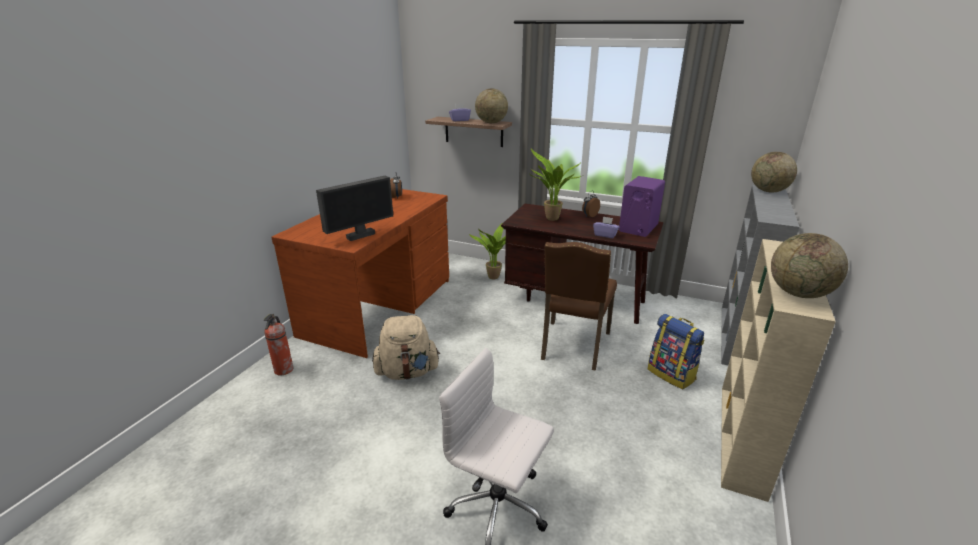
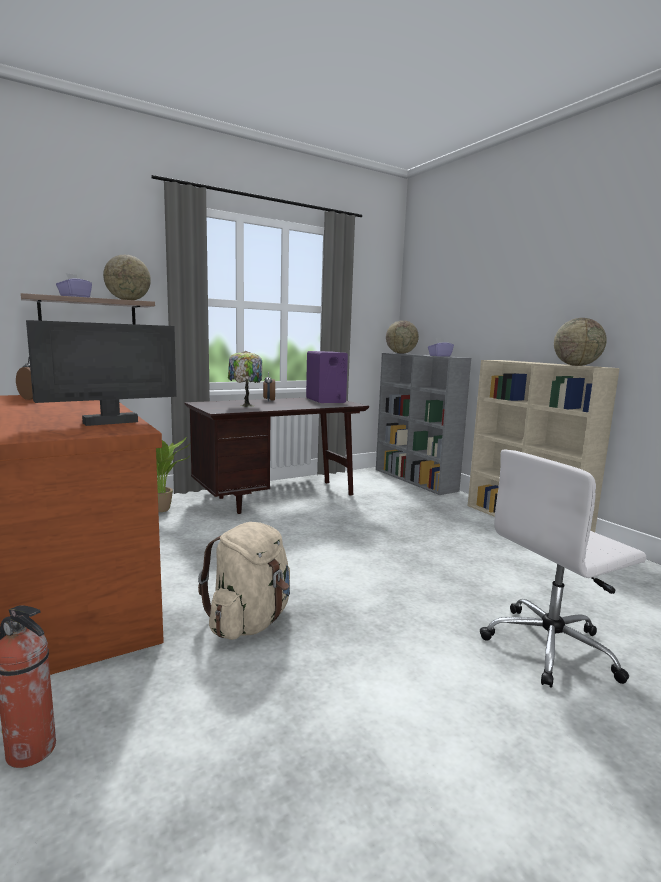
camera: 55 degrees left, 15 degrees down
monitor [316,176,393,241] -> monitor turned 120 degrees counterclockwise [26,320,177,426]
potted plant [530,149,583,221] -> table lamp [228,351,262,407]
brown chair [541,242,617,371] -> none
purple tissue box [593,216,620,238] -> purple tissue box moved to [428,338,454,357]
backpack [648,314,704,389] -> none

